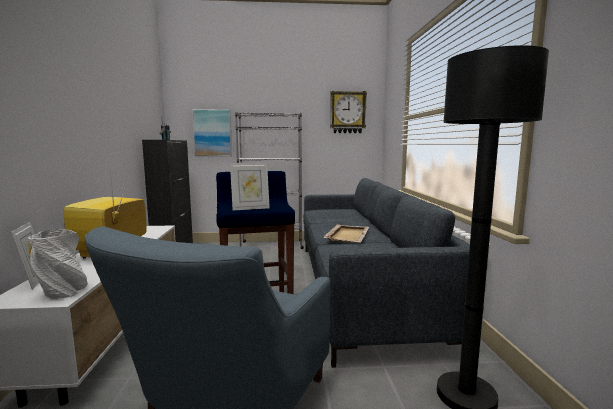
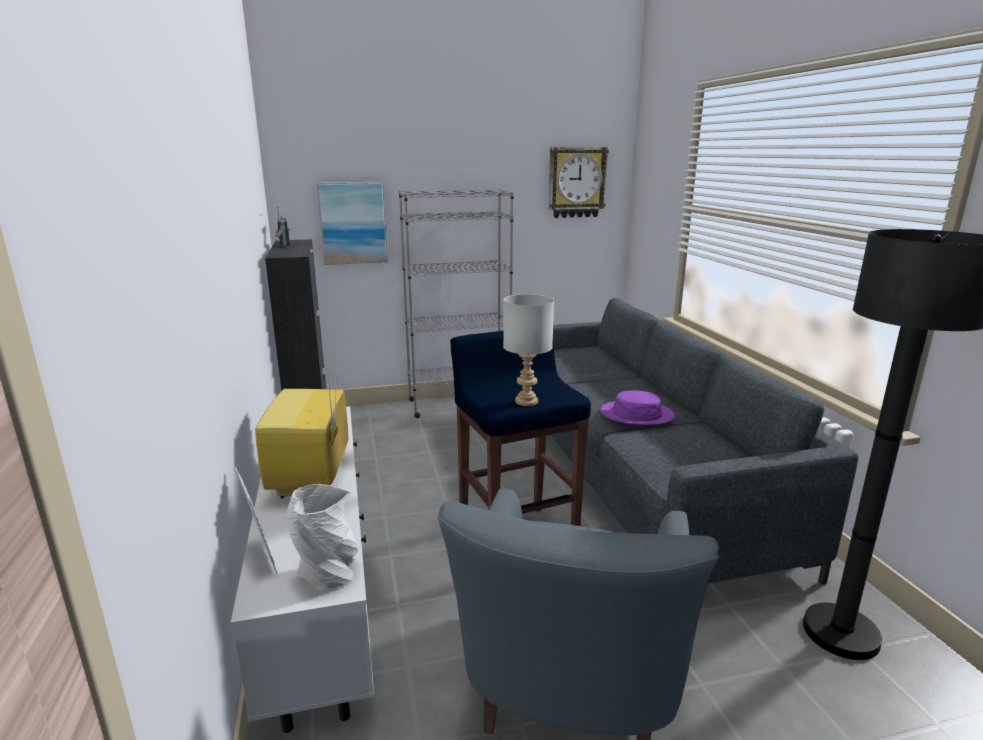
camera: 10 degrees left, 10 degrees up
picture frame [230,162,270,211] -> grey table lamp [503,294,554,406]
beige tray [323,224,369,243] -> purple hat [601,390,675,425]

